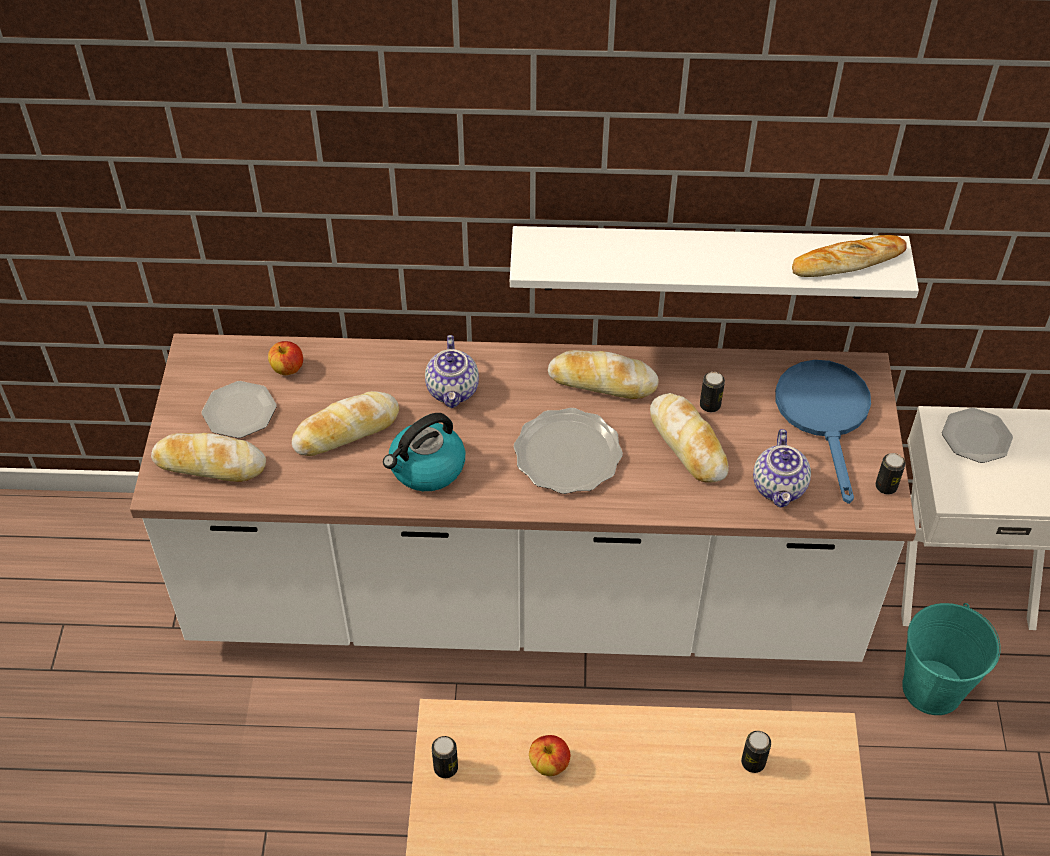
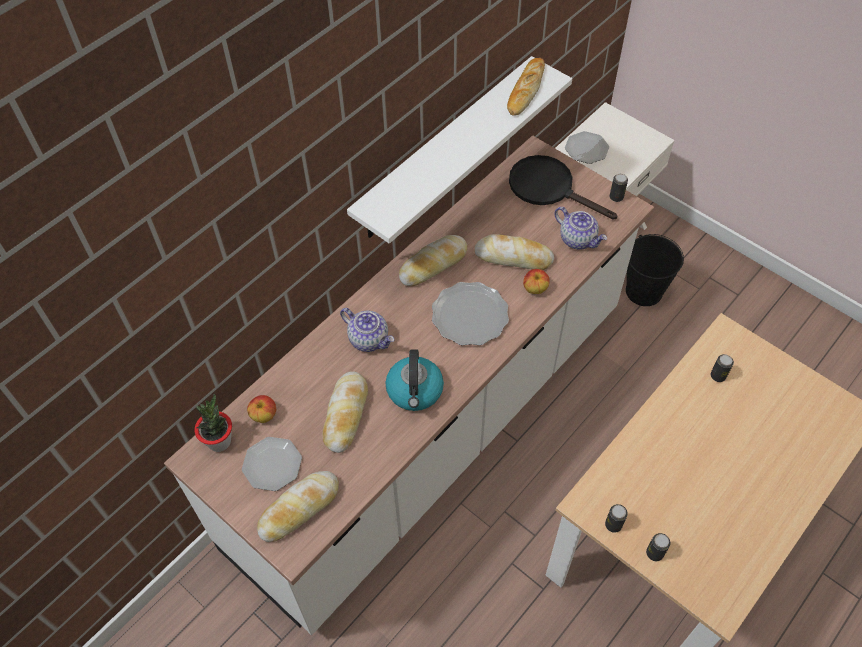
camera: 50 degrees left, 5 degrees up
apple [529,735,570,776] -> apple moved to [523,269,550,294]
can [700,372,725,412] -> can moved to [646,533,670,561]
blue frying pan [775,360,871,504] -> black frying pan [509,155,618,219]
turquoise bucket [902,603,1001,715] -> black bucket [626,234,684,306]
none -> potted plant [195,394,232,452]

